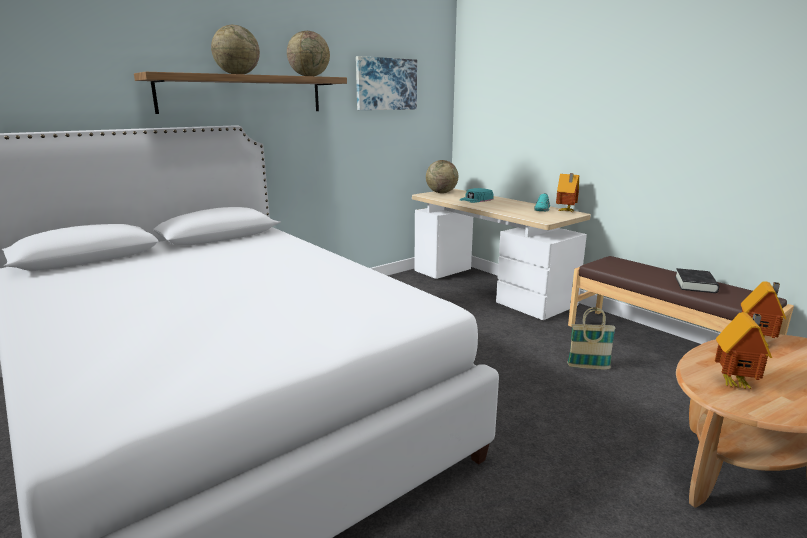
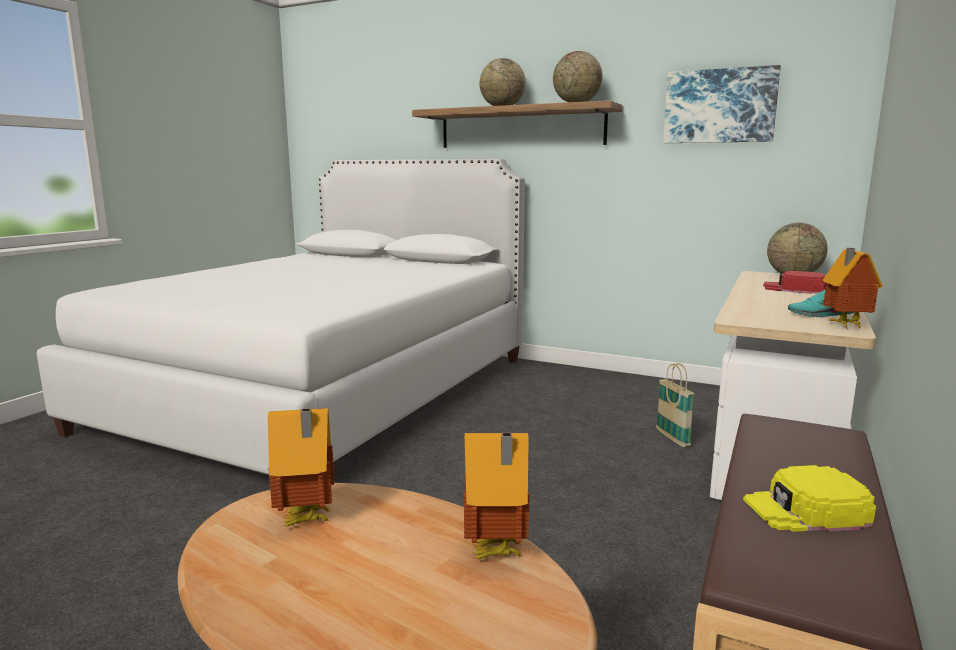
camera: 65 degrees right, 5 degrees down
turquoise cap [460,188,494,203] -> red cap [763,271,826,294]
basket [567,307,616,370] -> basket moved to [656,363,694,447]
black book [675,268,719,293] -> yellow cap [743,465,876,532]

